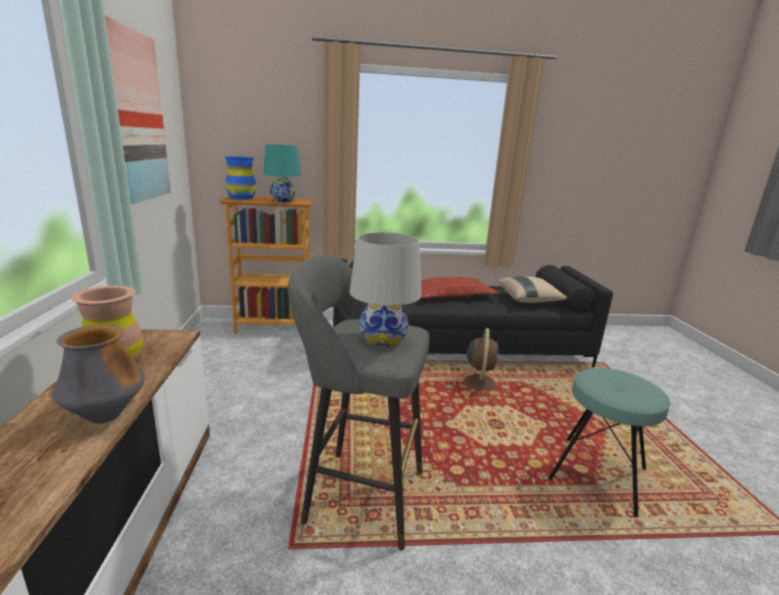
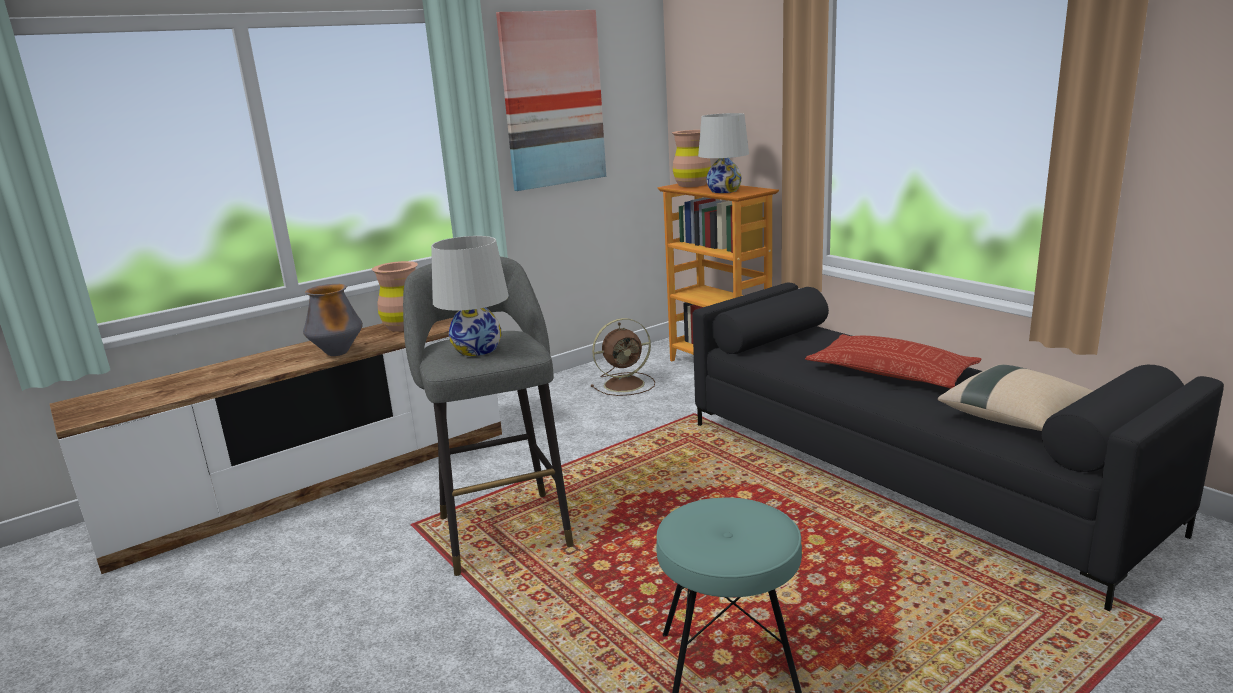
camera: 60 degrees right, 0 degrees up
blue vase [224,156,256,200] -> brown vase [672,130,711,187]
turquoise table lamp [263,144,301,202] -> white table lamp [698,113,749,193]
brown fan [456,328,503,396] -> brown fan moved to [591,318,655,396]

